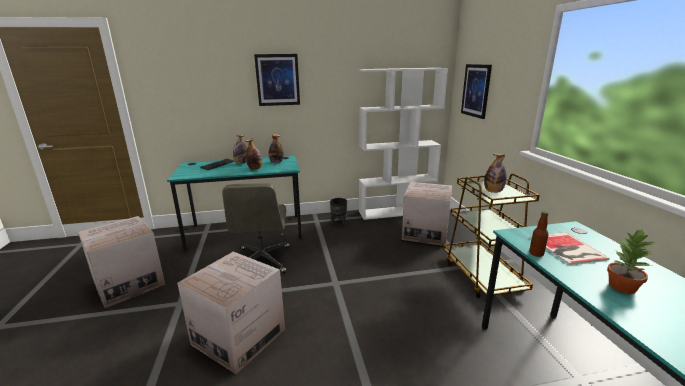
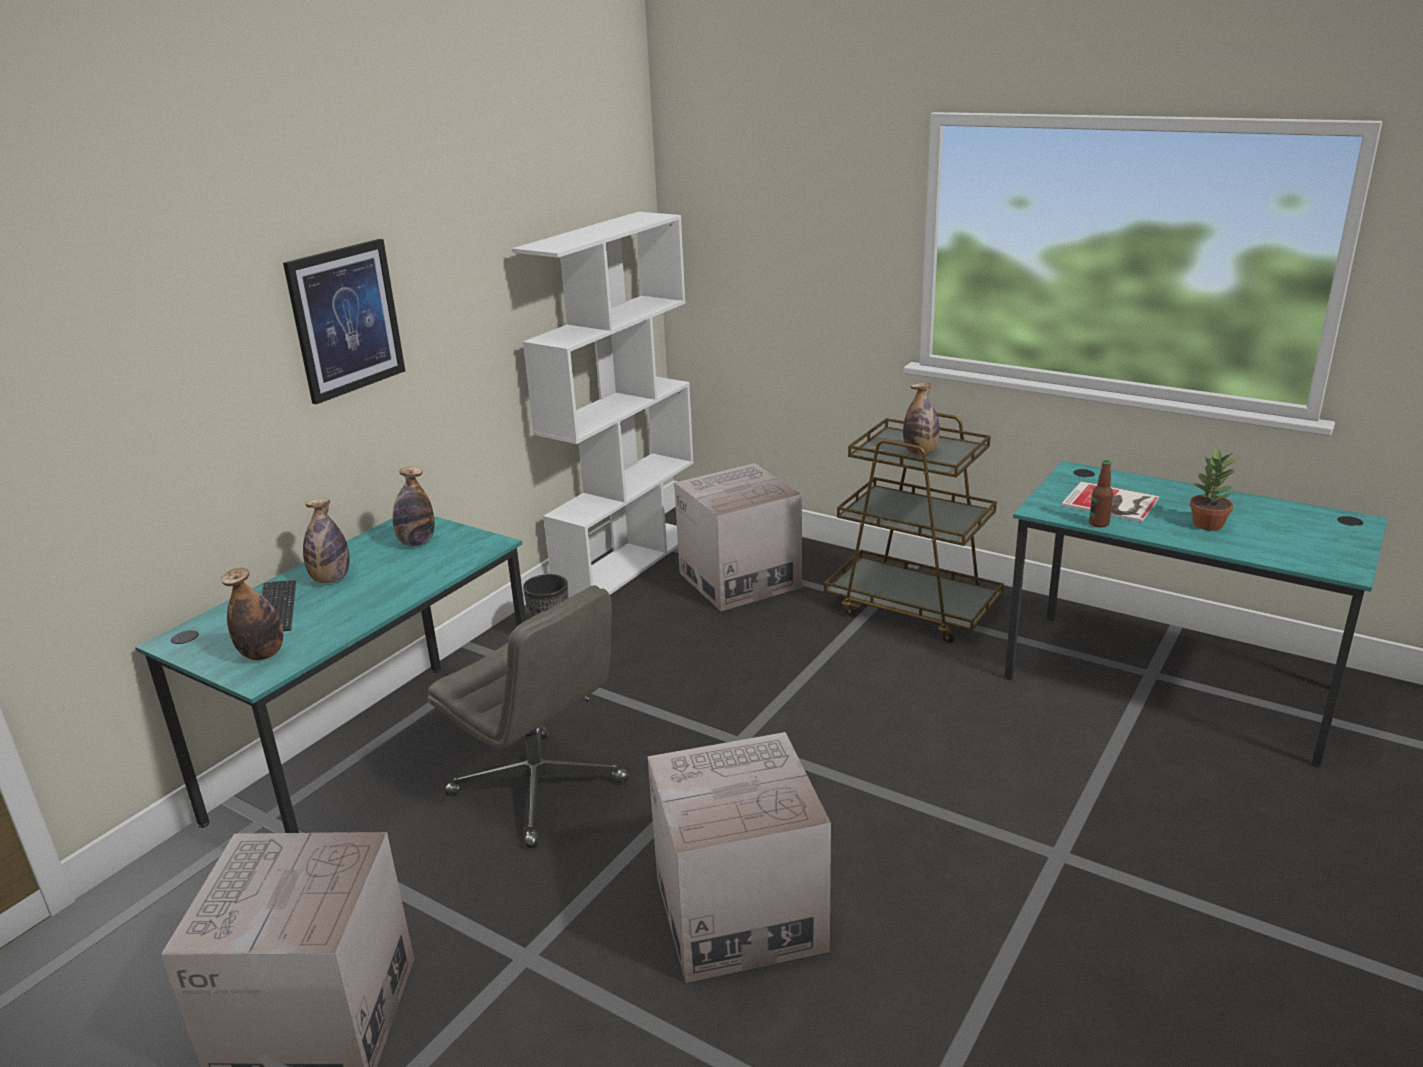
camera: 45 degrees left, 5 degrees up
bottle [246,138,262,170] -> bottle moved to [221,568,283,660]
picture [461,64,492,119] -> none

